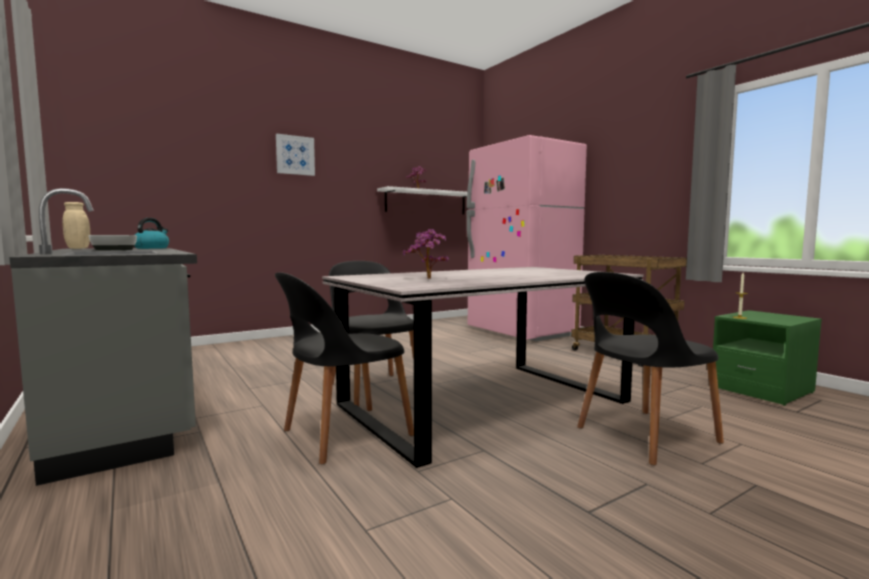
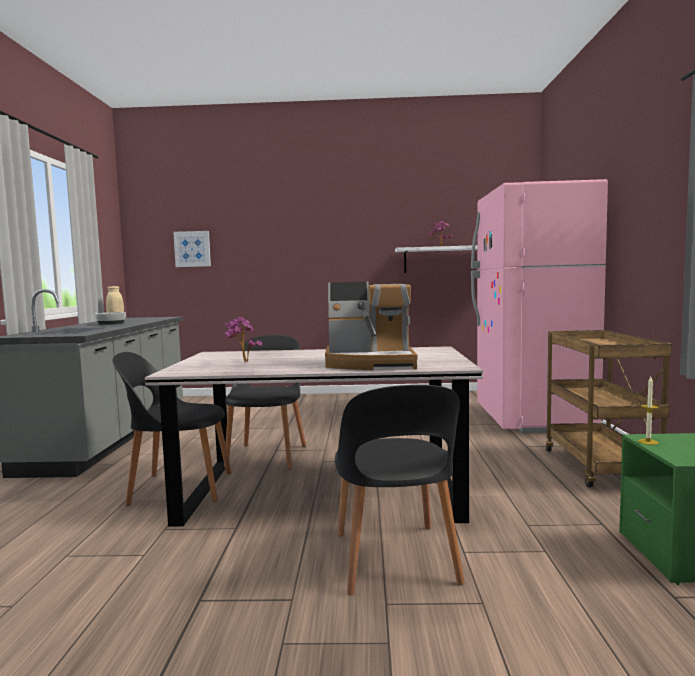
camera: 35 degrees right, 0 degrees up
kettle [135,218,169,249] -> none
picture [276,133,315,176] -> picture moved to [173,231,211,267]
black chair [577,272,724,465] -> black chair turned 105 degrees counterclockwise [335,385,465,595]
none -> coffee machine [325,282,418,370]

